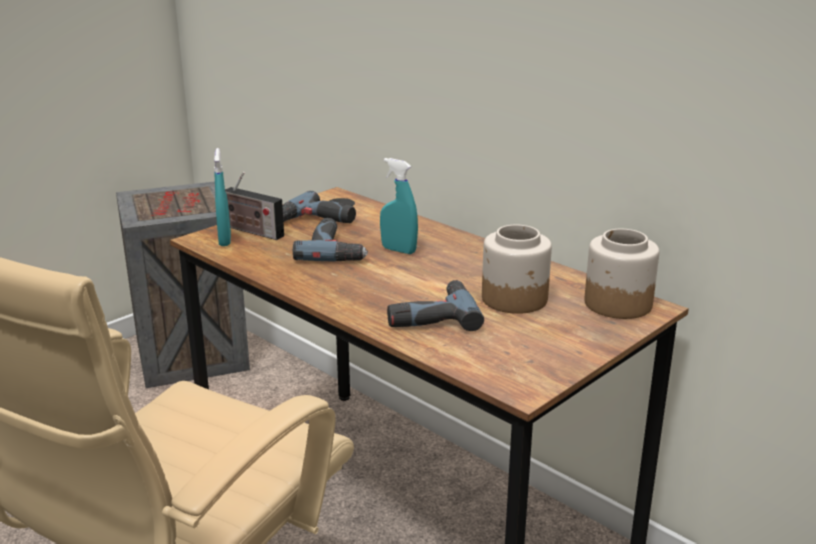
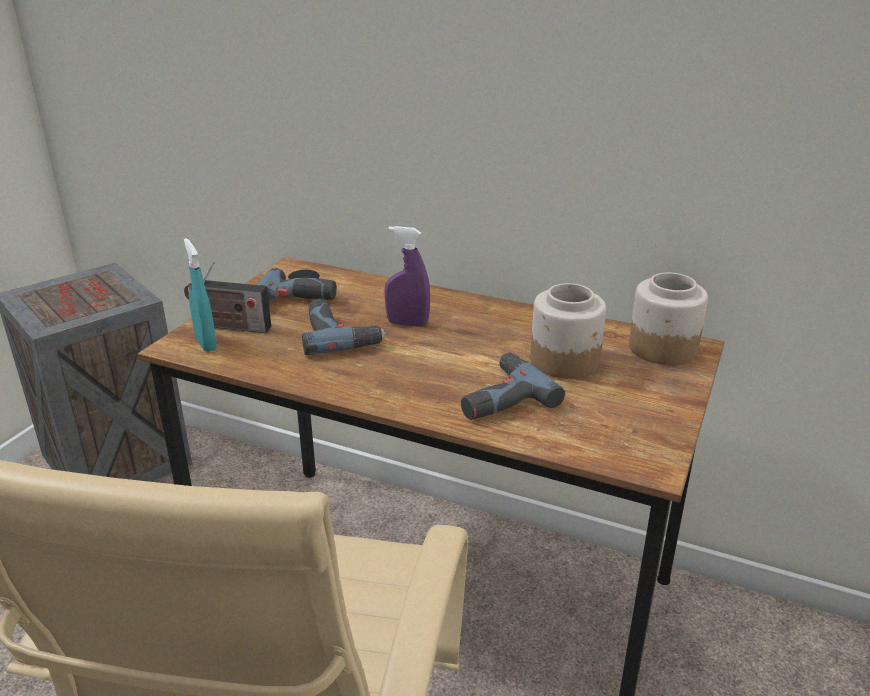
camera: 20 degrees left, 5 degrees up
turquoise spray bottle [380,158,418,254] -> purple spray bottle [384,226,430,326]

